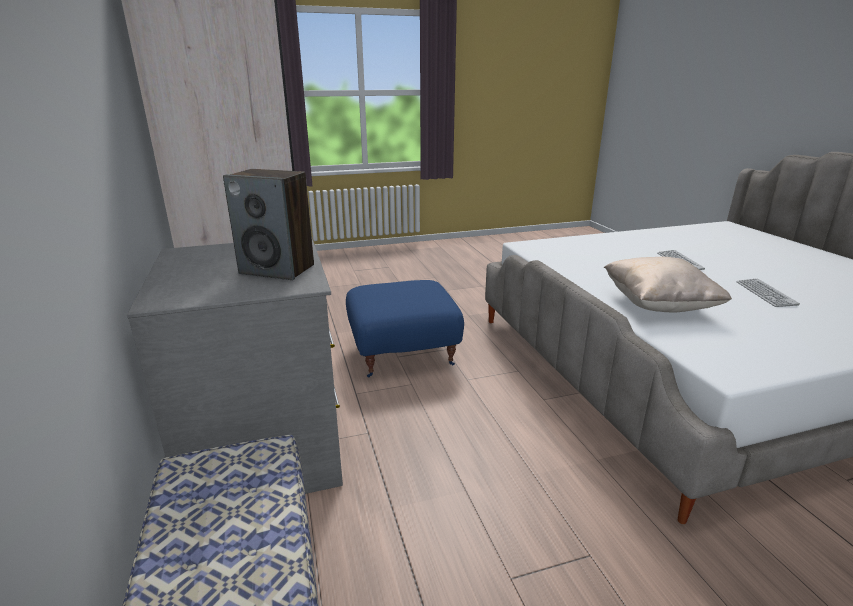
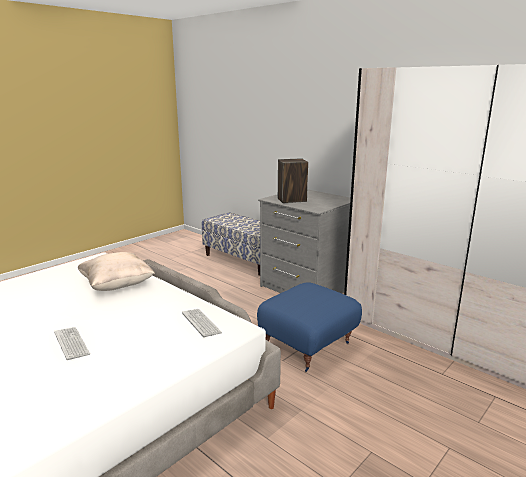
camera: 150 degrees right, 5 degrees down
keyboard [736,279,800,307] -> keyboard moved to [182,309,222,337]

